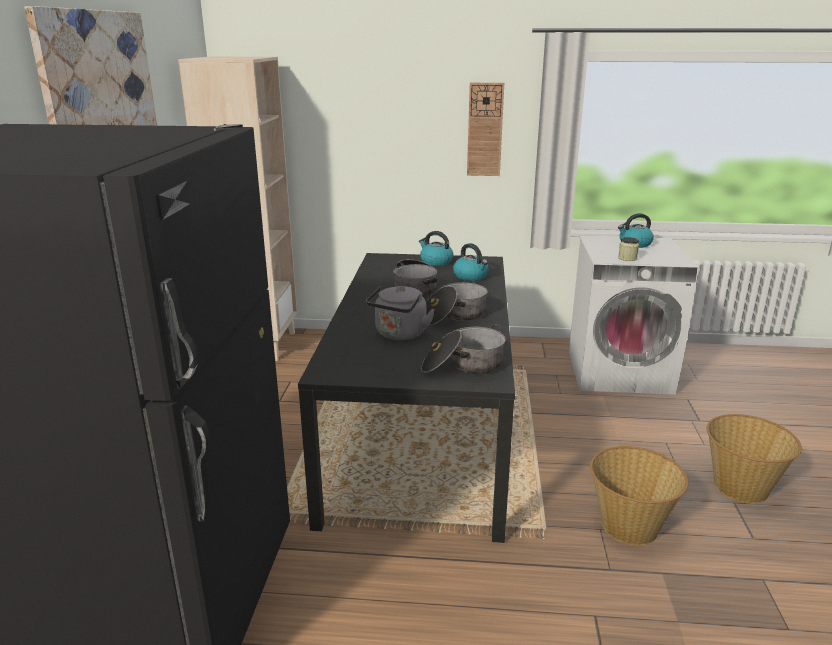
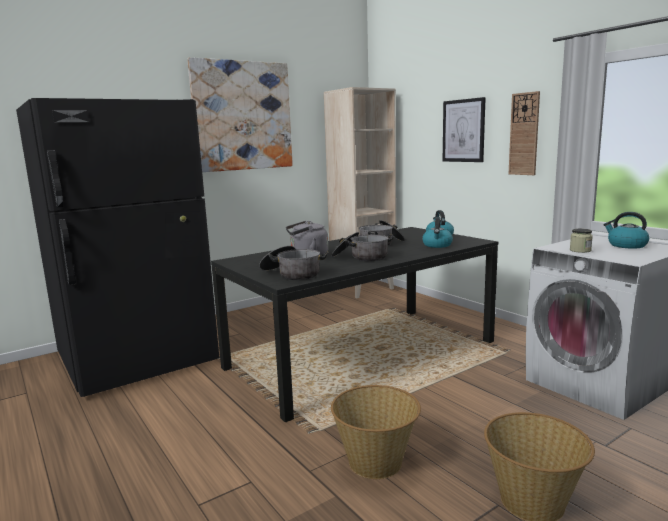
camera: 50 degrees right, 10 degrees down
none -> picture [443,97,486,162]

